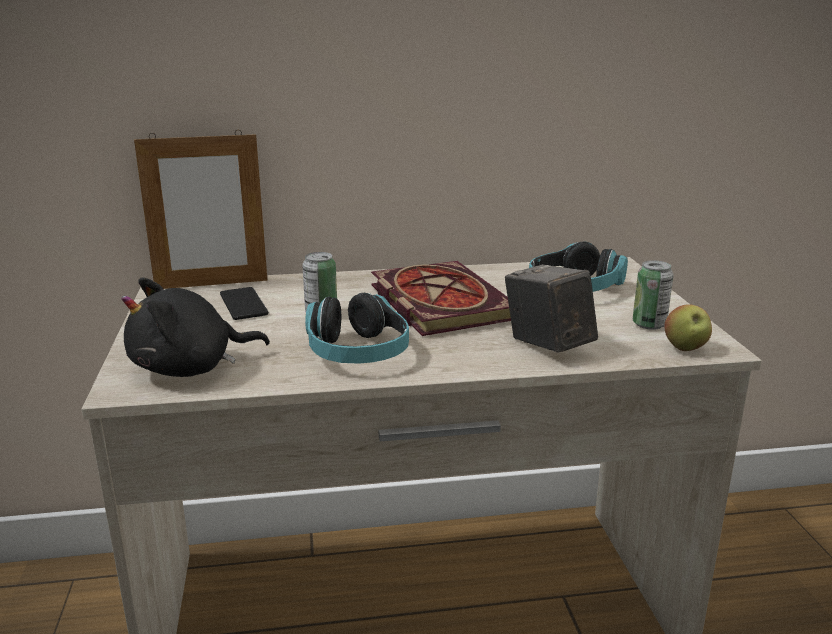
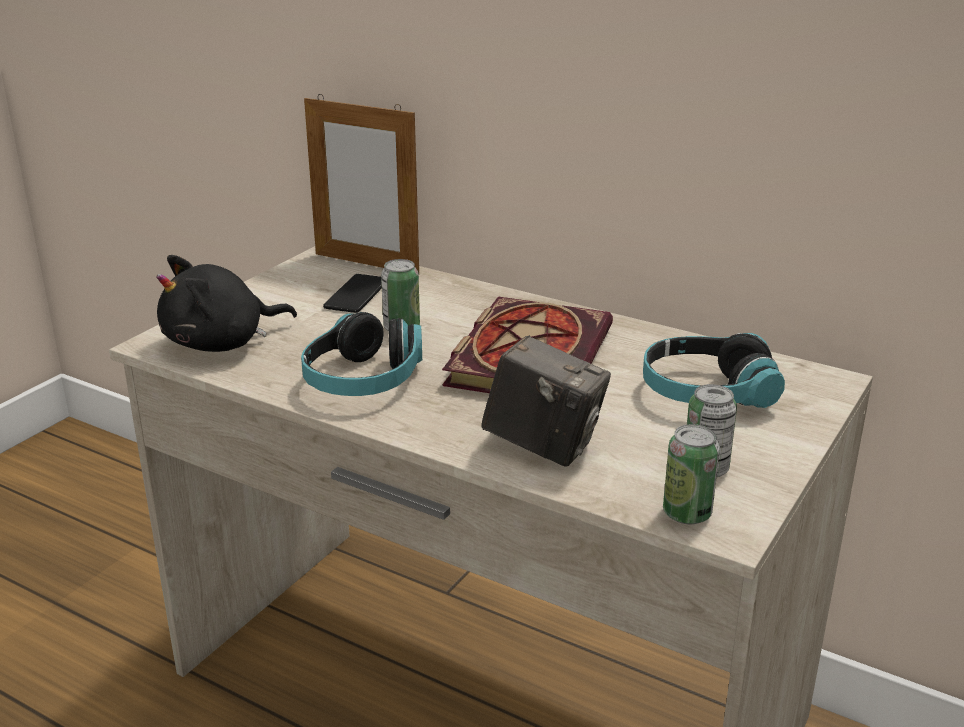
camera: 40 degrees right, 5 degrees up
black plush toy [121,277,270,377] -> black plush toy turned 45 degrees counterclockwise [156,255,297,352]
camera [505,264,598,353] -> camera turned 105 degrees clockwise [481,335,611,467]
apple [664,305,712,351] -> can [663,424,720,524]

